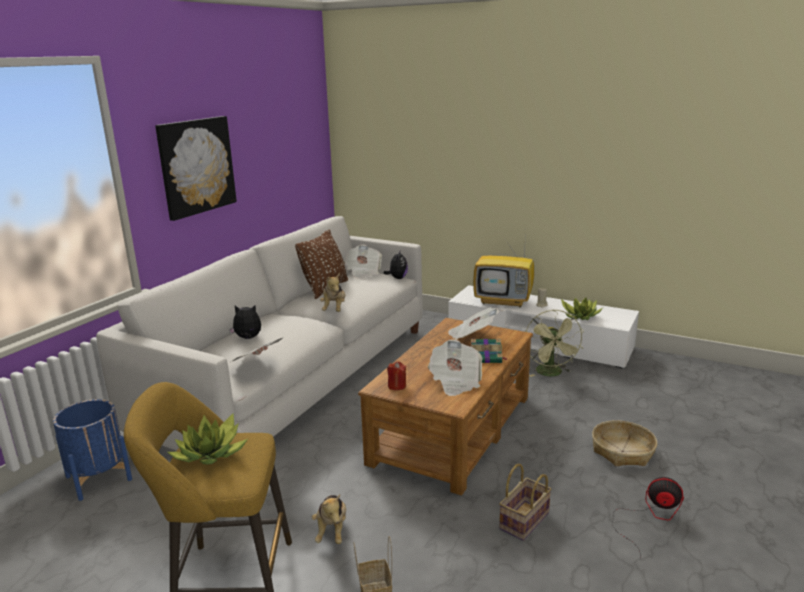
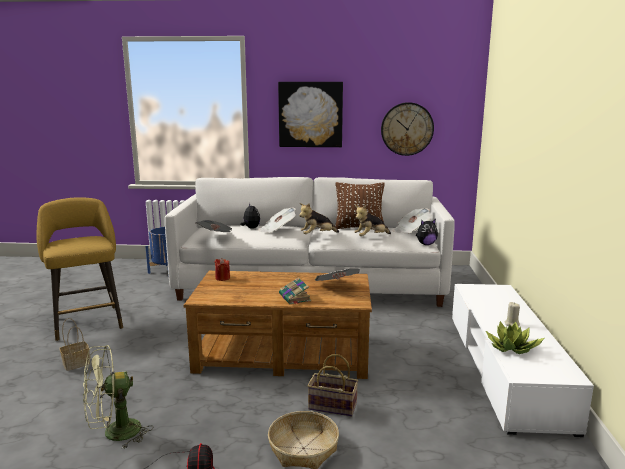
camera: 65 degrees right, 5 degrees down
potted plant [167,414,248,465] -> none
plush toy [312,494,346,544] -> plush toy moved to [354,205,391,236]
newspaper [428,340,482,396] -> newspaper moved to [258,207,296,233]
television [473,230,534,307] -> none
basket [499,464,552,541] -> basket moved to [307,354,358,417]
green fan [525,310,584,377] -> green fan moved to [83,345,153,449]
none -> wall clock [381,102,434,156]

